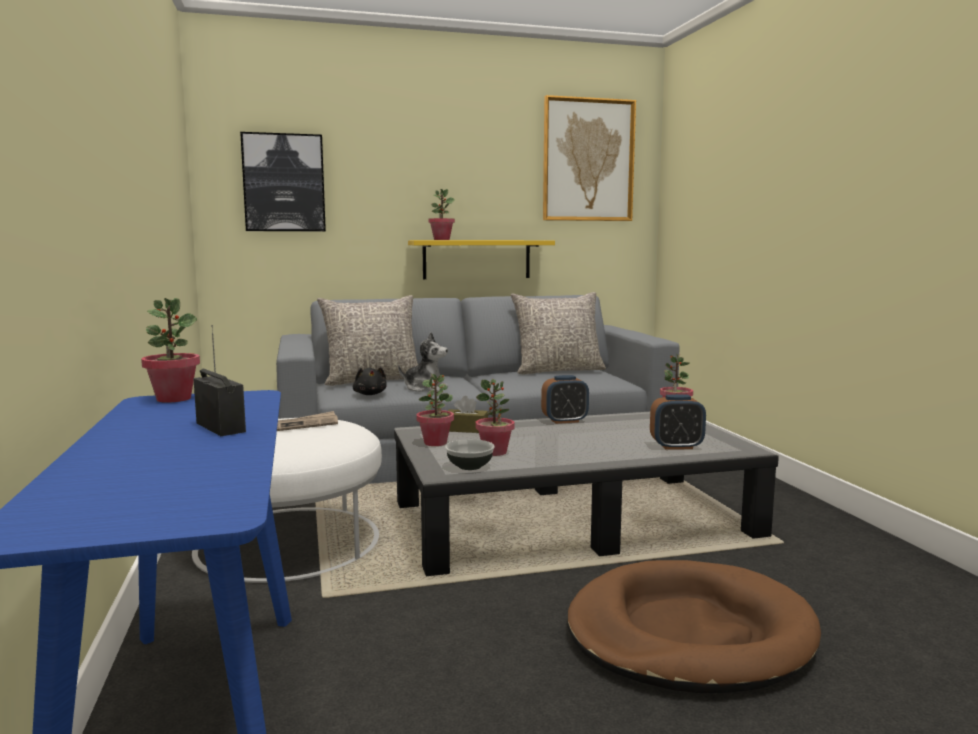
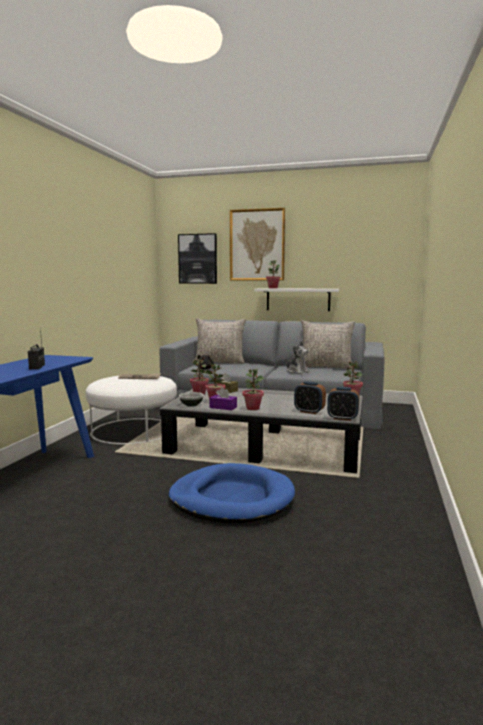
camera: 30 degrees right, 0 degrees up
potted plant [141,298,200,403] -> potted plant moved to [242,369,264,410]
plush toy [398,332,448,392] -> plush toy moved to [285,341,310,374]
yellow shelf [408,240,555,279] -> white shelf [254,288,339,311]
alarm clock [541,375,589,424] -> alarm clock moved to [327,387,359,421]
picture [543,95,636,221] -> picture moved to [230,208,285,280]
brown dog bed [567,560,821,694] -> blue dog bed [168,463,295,523]
none -> purple tissue box [209,387,237,410]

